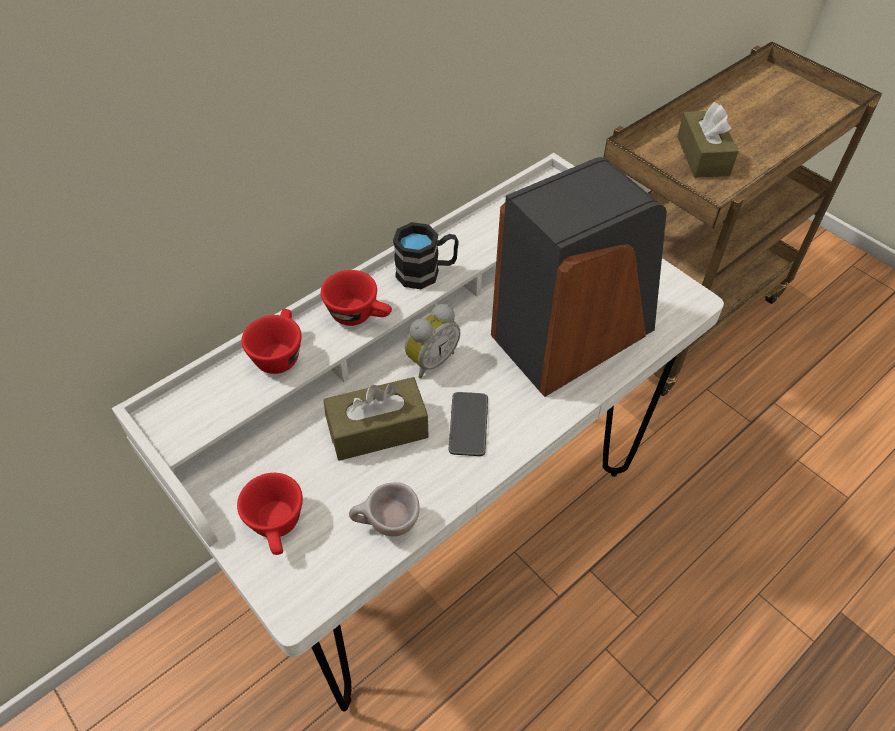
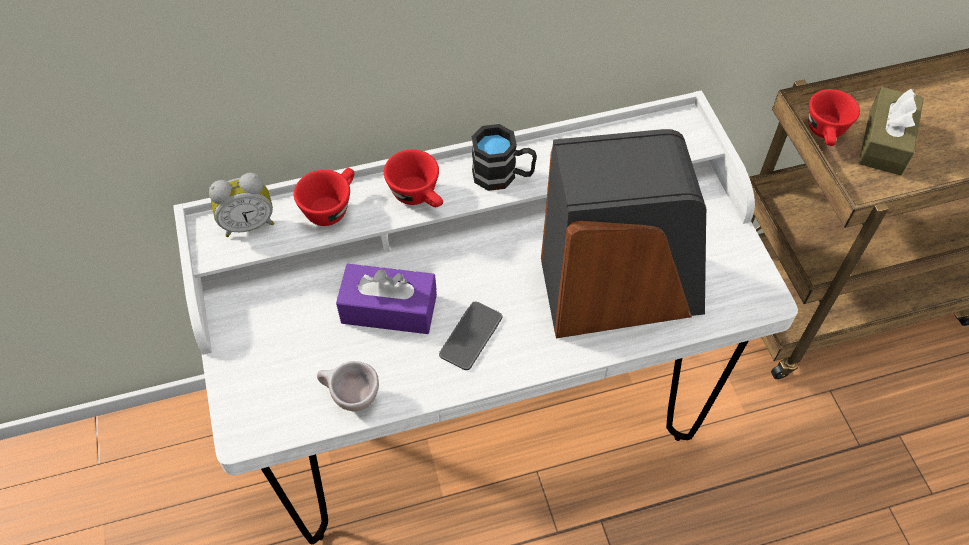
camera: 25 degrees right, 5 degrees up
red cup [237,473,303,555] -> red cup moved to [808,89,860,146]
brown tissue box [324,377,429,461] -> purple tissue box [336,264,437,334]
alarm clock [405,304,460,378] -> alarm clock moved to [209,173,274,237]

